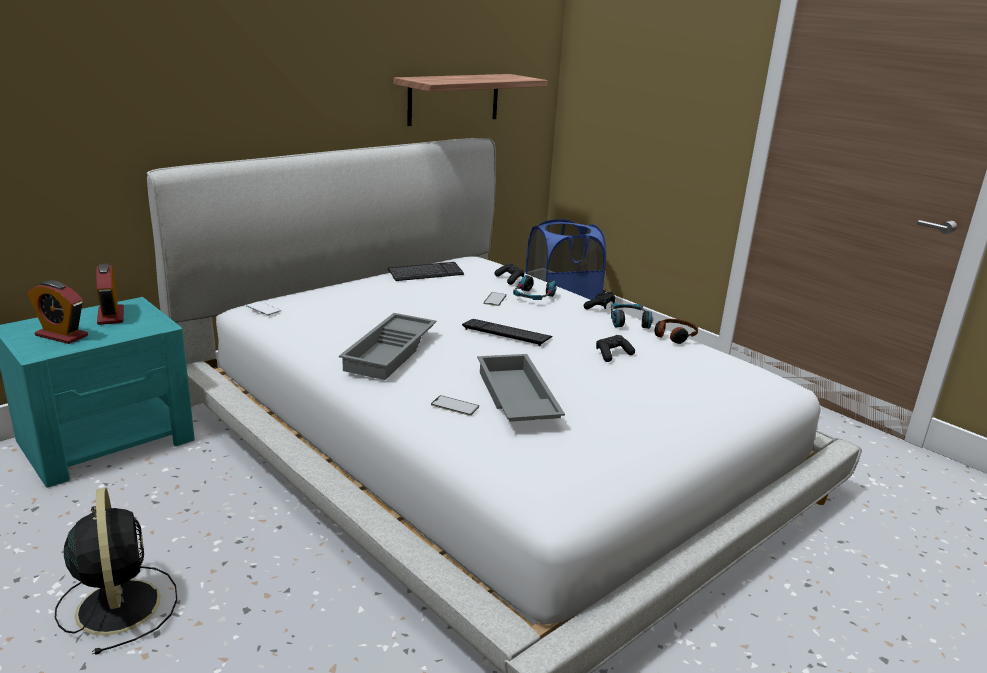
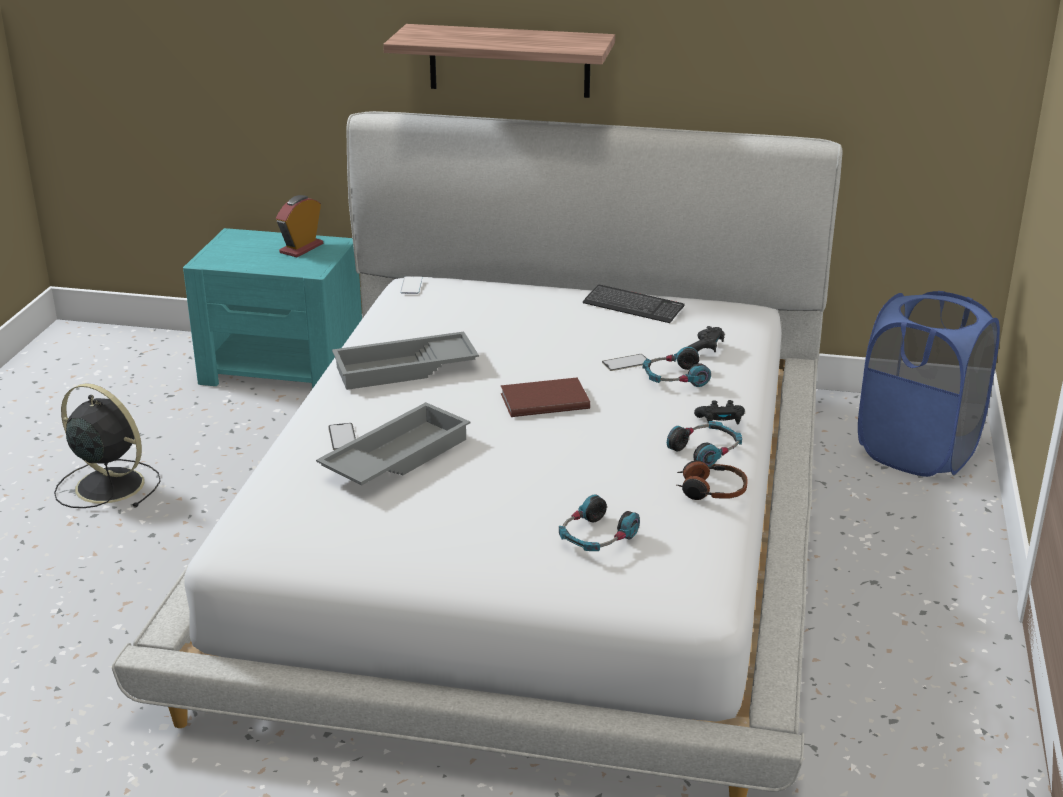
camera: 55 degrees right, 5 degrees up
alarm clock [27,280,88,344] -> none
black fan [55,488,177,655] -> black fan turned 90 degrees counterclockwise [54,383,161,508]
shelf [393,74,548,126] -> shelf moved to [383,24,615,98]
keyboard [462,319,553,346] -> brown book [501,377,590,417]
black game controller [596,335,635,362] -> none
none -> headphones [559,494,640,551]

